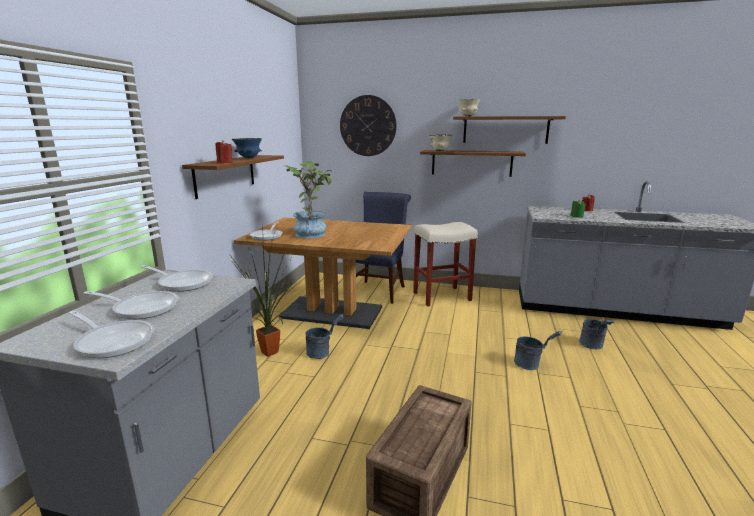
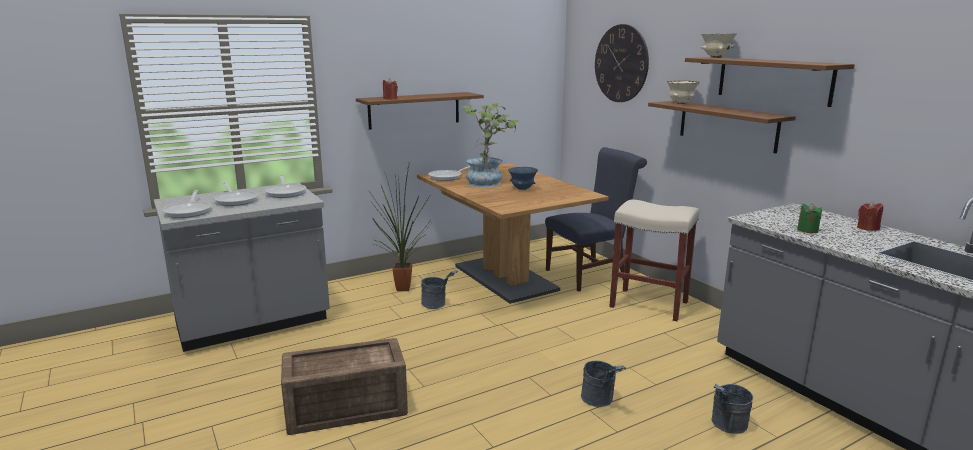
camera: 45 degrees right, 0 degrees up
blue bowl [232,138,262,158] -> blue bowl moved to [508,167,538,190]

